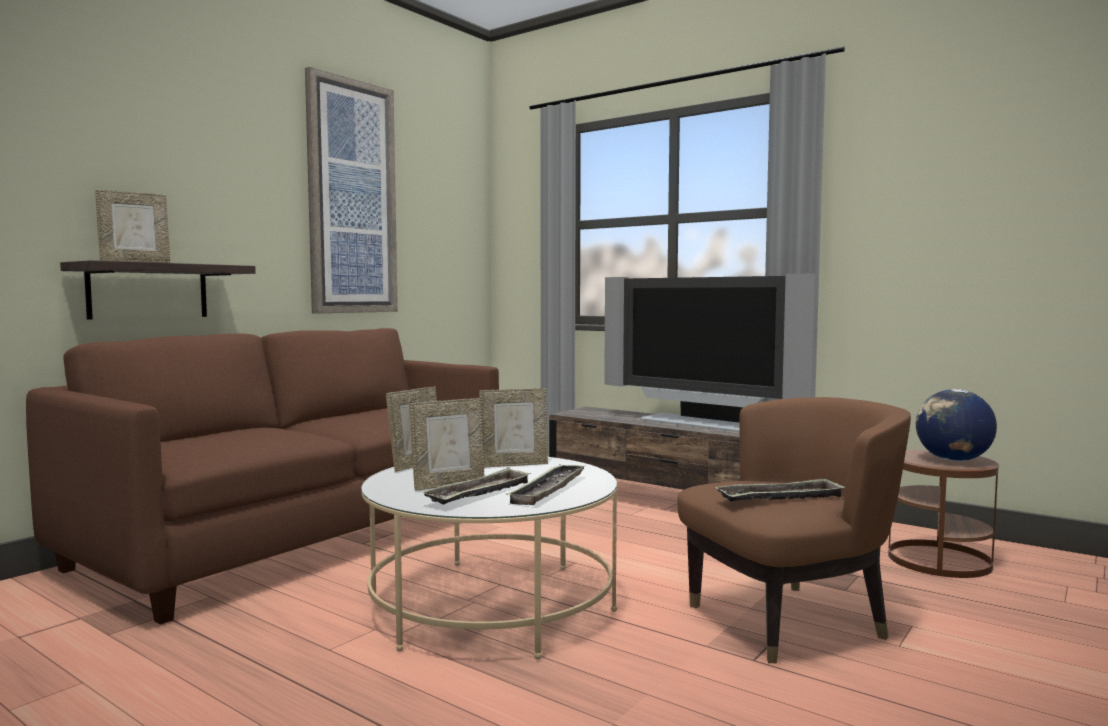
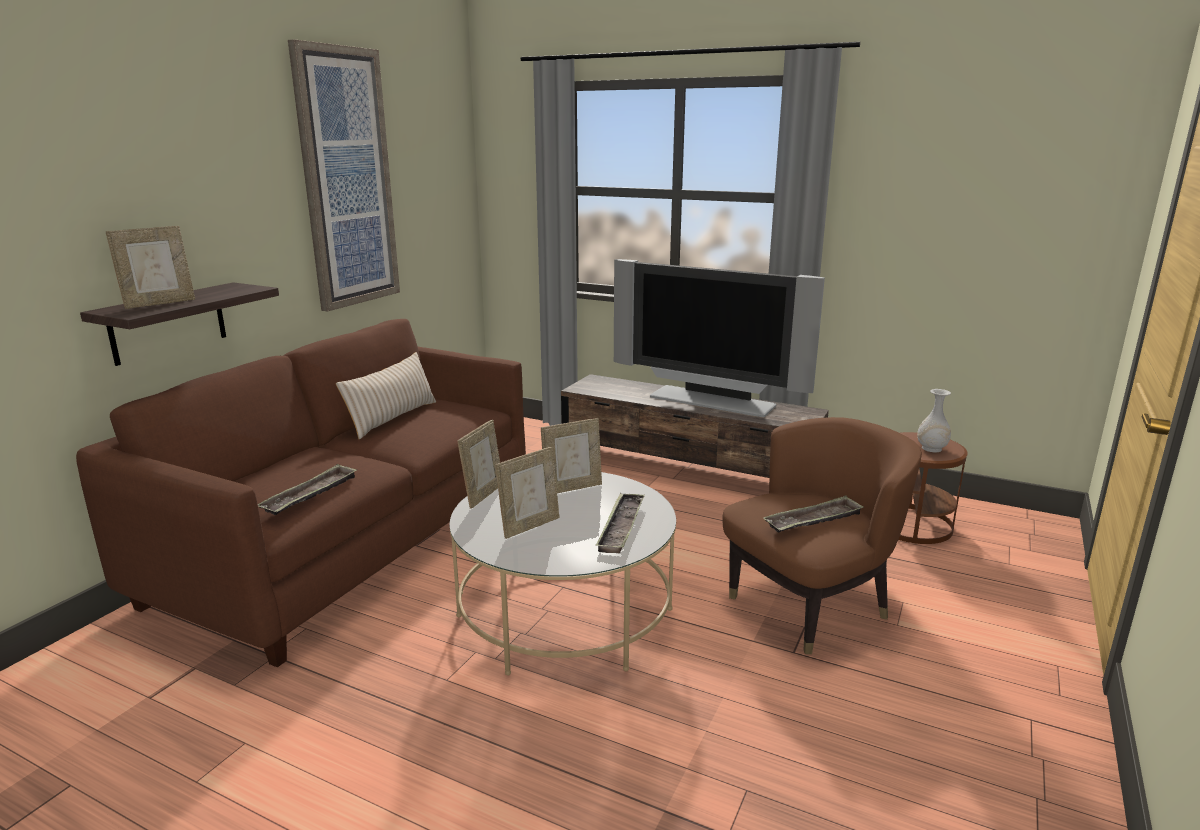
camera: 10 degrees left, 15 degrees up
tray [421,468,531,505] -> tray moved to [258,464,357,515]
globe [916,389,997,461] -> white vase [917,389,951,452]
none -> beige pillow [336,352,436,439]

